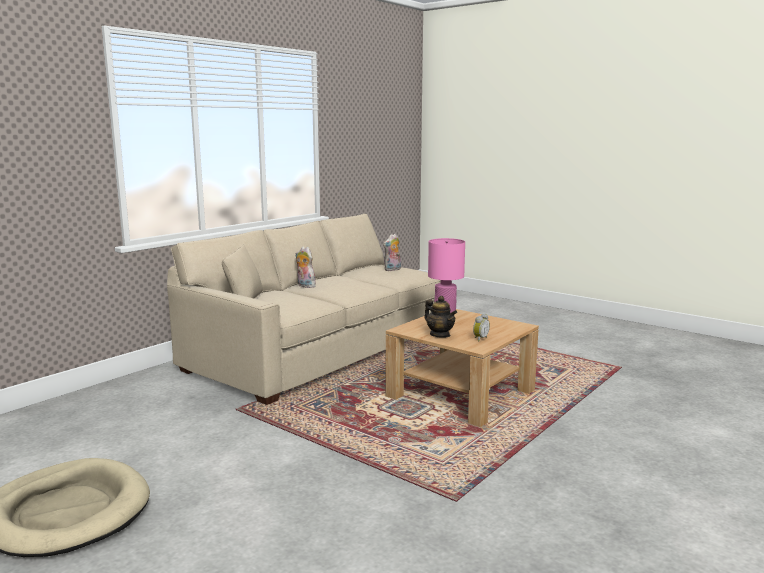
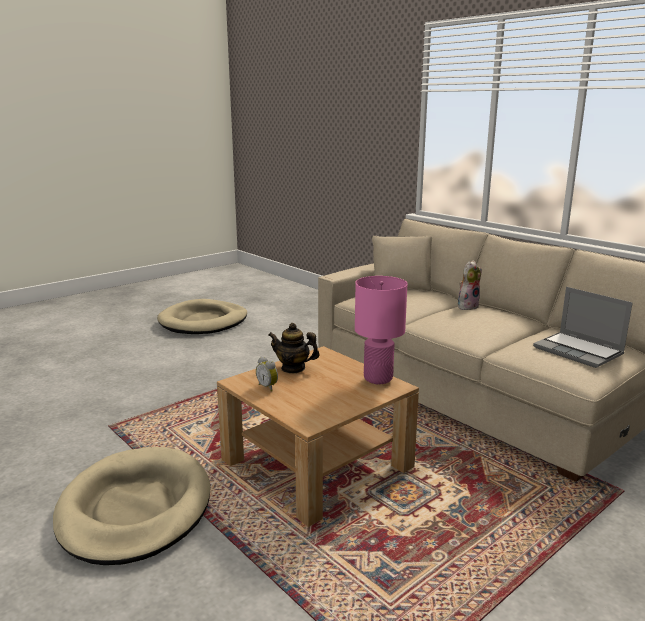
camera: 100 degrees right, 5 degrees up
plush toy [383,234,401,271] -> laptop [533,287,633,368]
teapot [424,296,457,338] -> teapot turned 45 degrees clockwise [268,323,319,373]
none -> beige dog bed [53,447,210,565]

